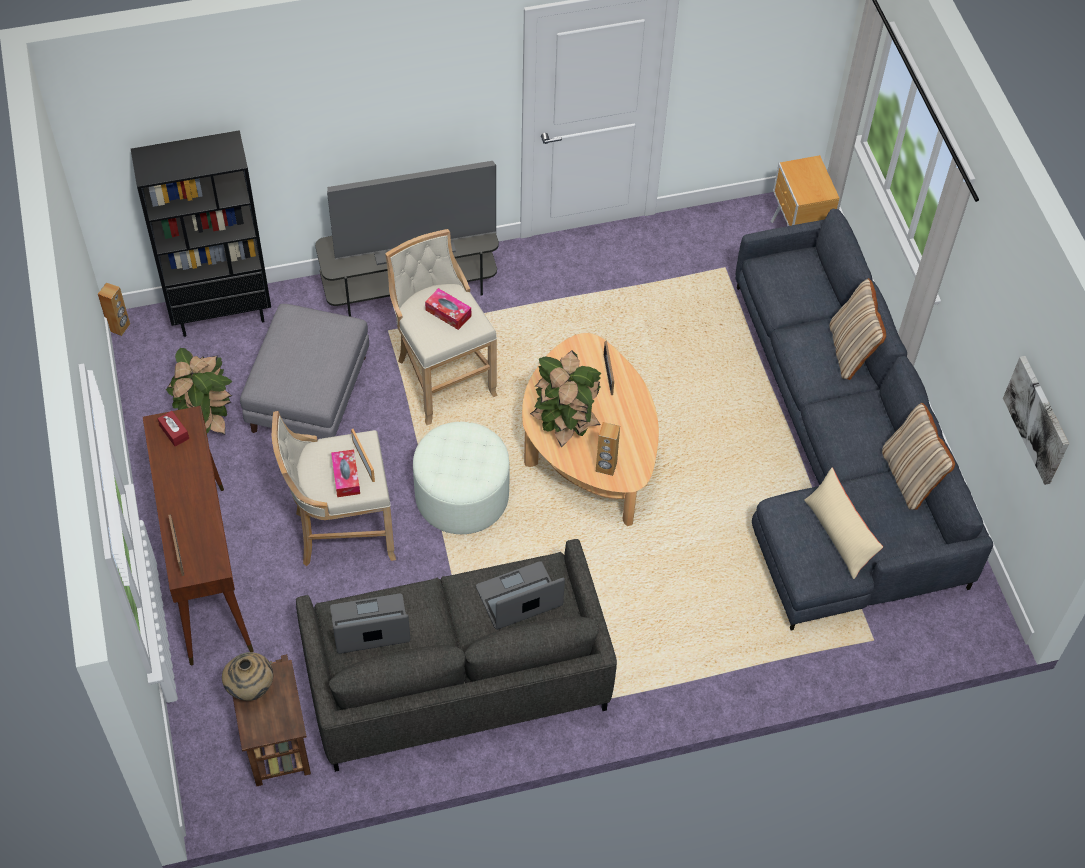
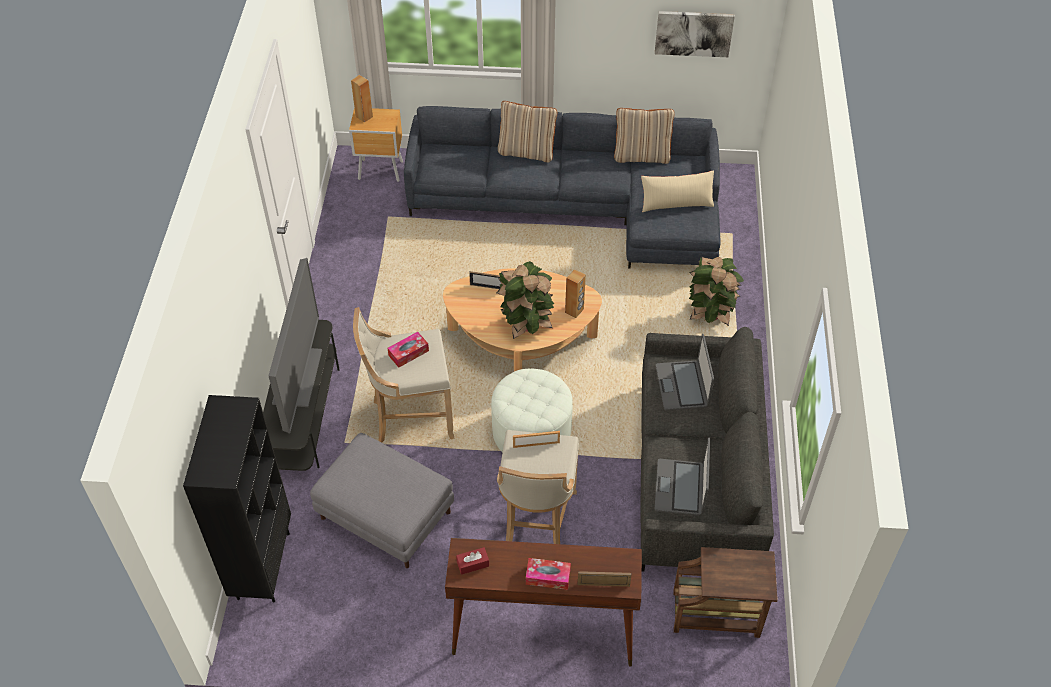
camera: 70 degrees left, 5 degrees down
brown speaker [98,283,130,336] -> brown speaker moved to [351,75,373,123]
potted plant [166,348,233,435] -> potted plant moved to [689,257,744,326]
beige vase [222,652,274,701] -> none
tissue box [331,449,360,497] -> tissue box moved to [526,558,571,590]

